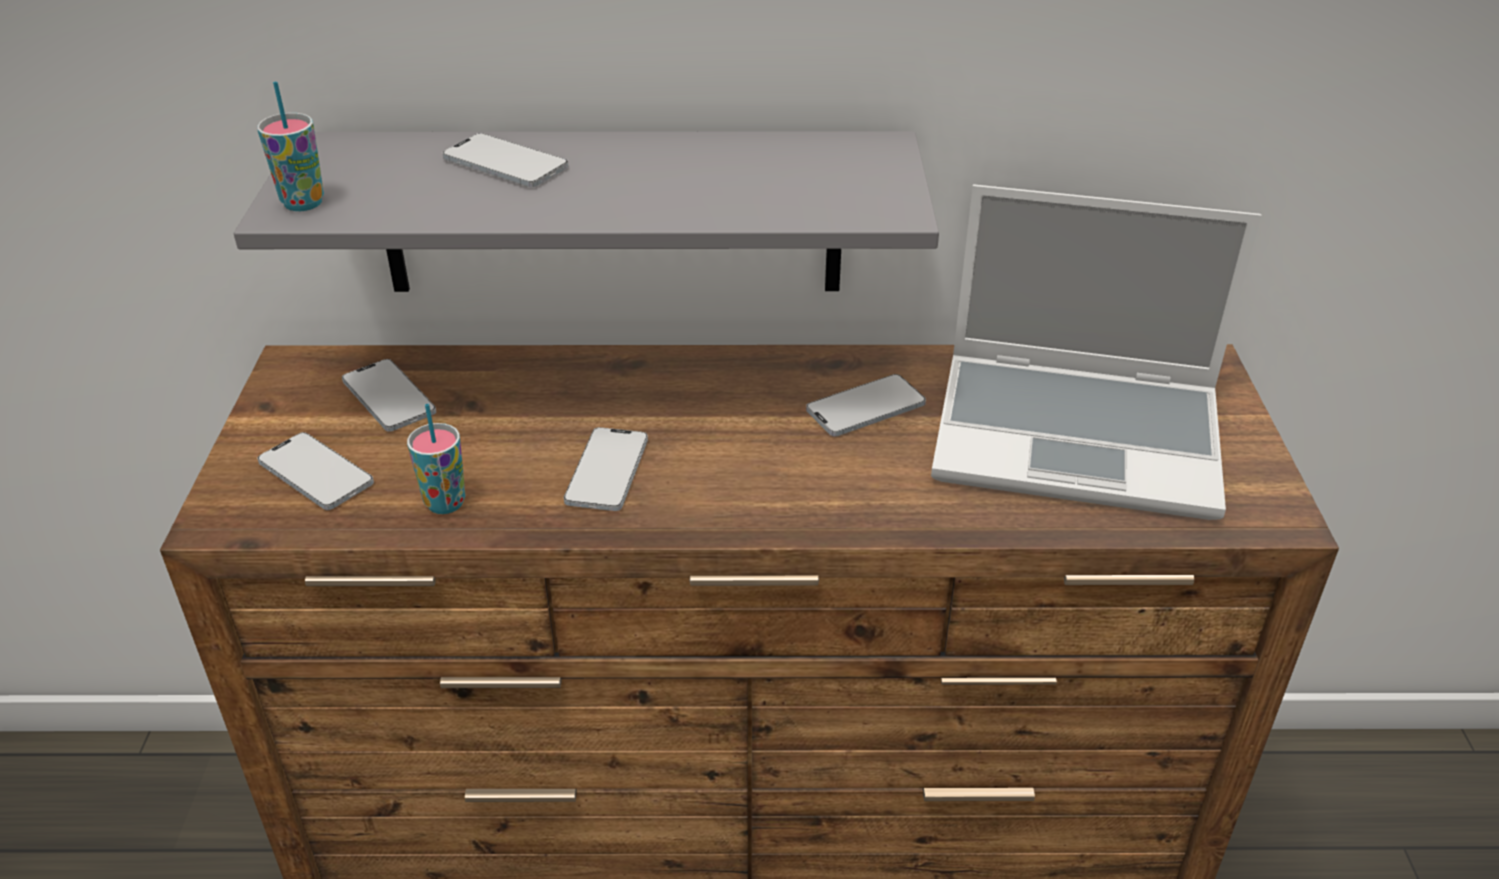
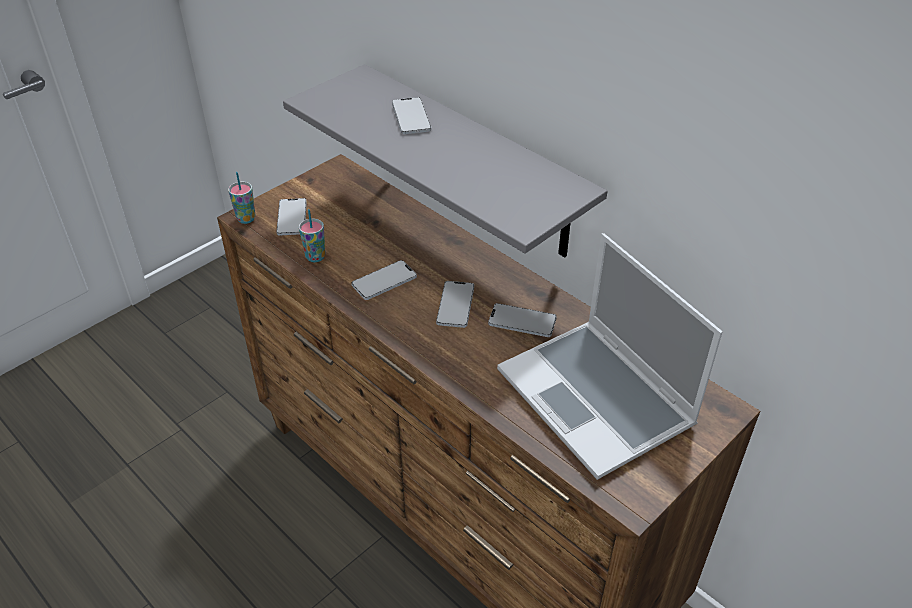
camera: 45 degrees right, 5 degrees up
cup [257,81,324,211] -> cup moved to [228,172,255,224]
phone [342,359,436,432] -> phone moved to [436,281,474,328]

